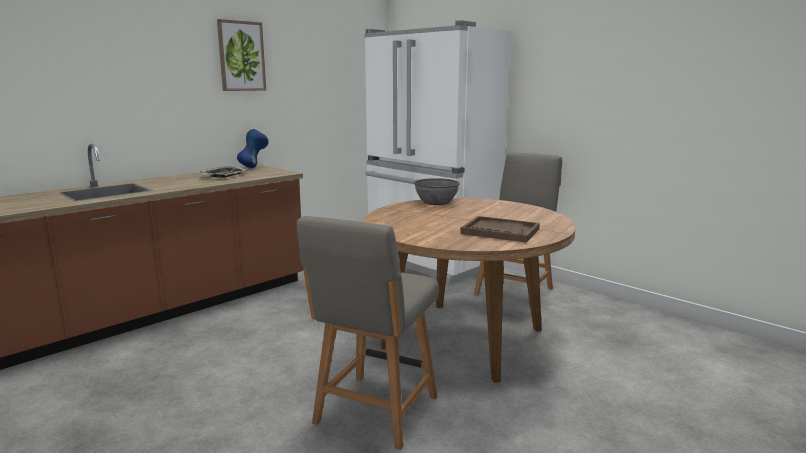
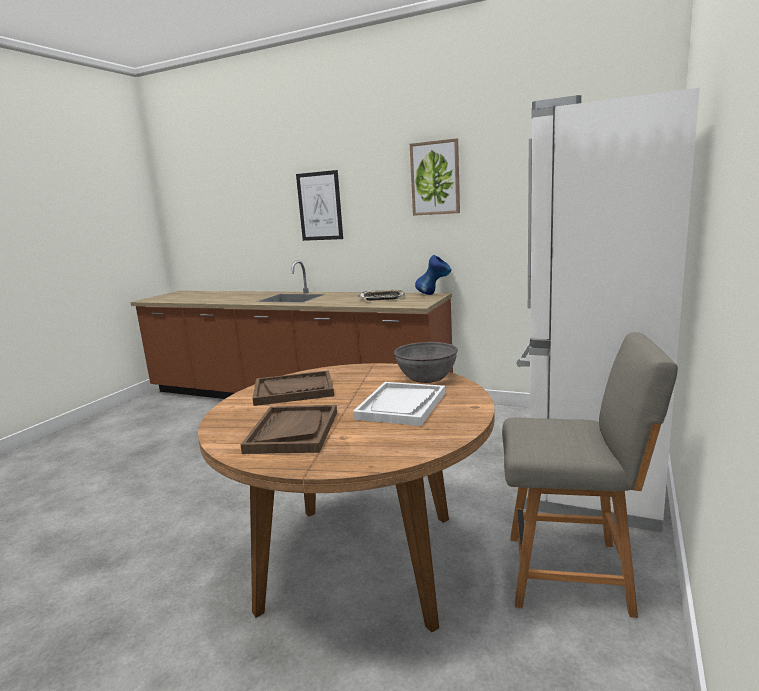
camera: 70 degrees right, 0 degrees up
grey chair [297,216,439,450] -> none
none -> brown tray [253,370,334,406]
none -> picture [296,170,343,241]
none -> white tray [353,382,445,426]

